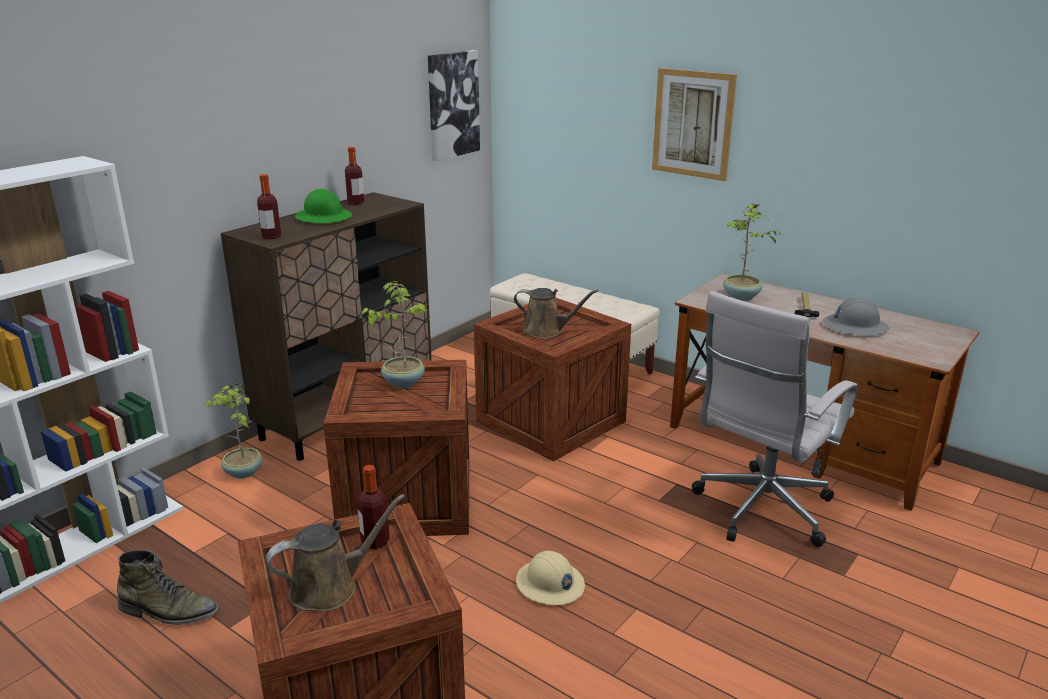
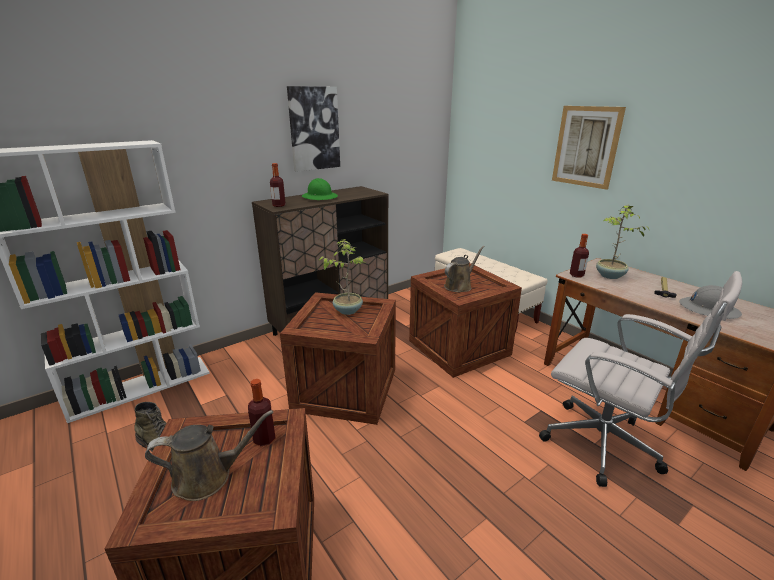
camera: 15 degrees right, 0 degrees up
potted plant [204,382,263,479] -> none
bottle [345,147,364,205] -> bottle moved to [570,234,589,278]
picture [428,50,480,161] -> picture moved to [287,86,340,172]
brown watering can [514,288,598,338] -> brown watering can turned 75 degrees counterclockwise [444,246,485,292]
beige hard hat [516,551,585,605] -> none
white office chair [692,291,857,547] -> white office chair turned 105 degrees counterclockwise [539,271,742,487]

